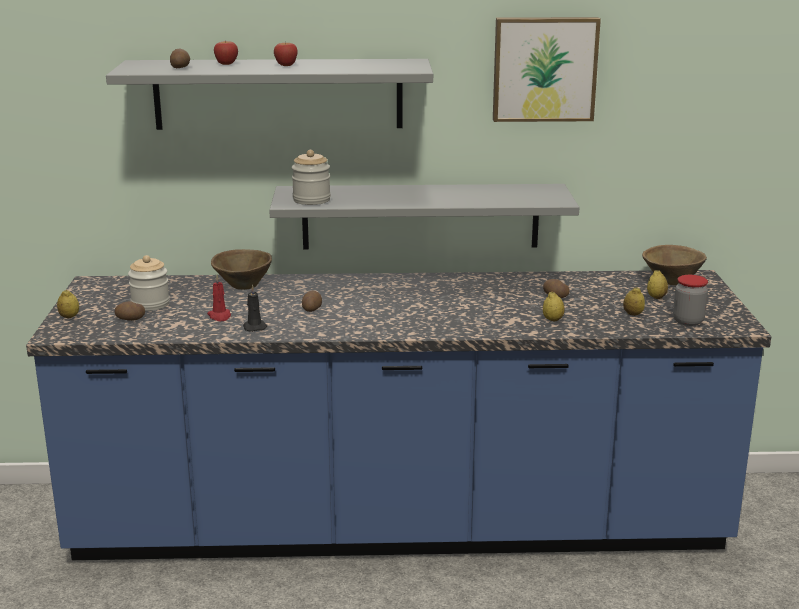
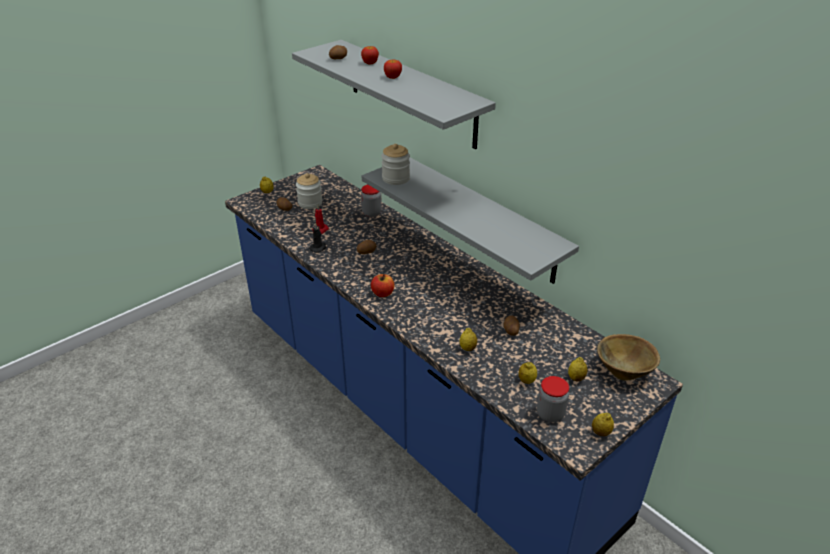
camera: 50 degrees right, 15 degrees up
brown bowl [211,249,272,290] -> jar [361,184,382,217]
picture [493,17,601,122] -> none
none -> apple [371,274,394,297]
none -> lemon [592,413,614,436]

